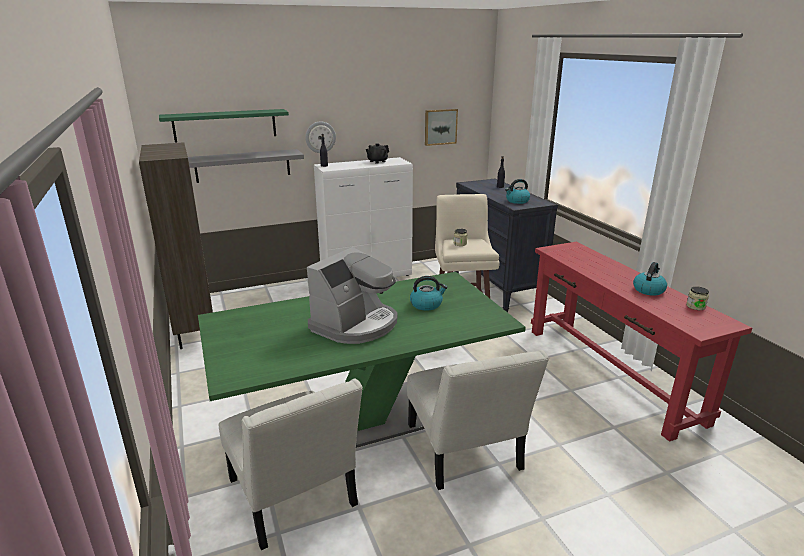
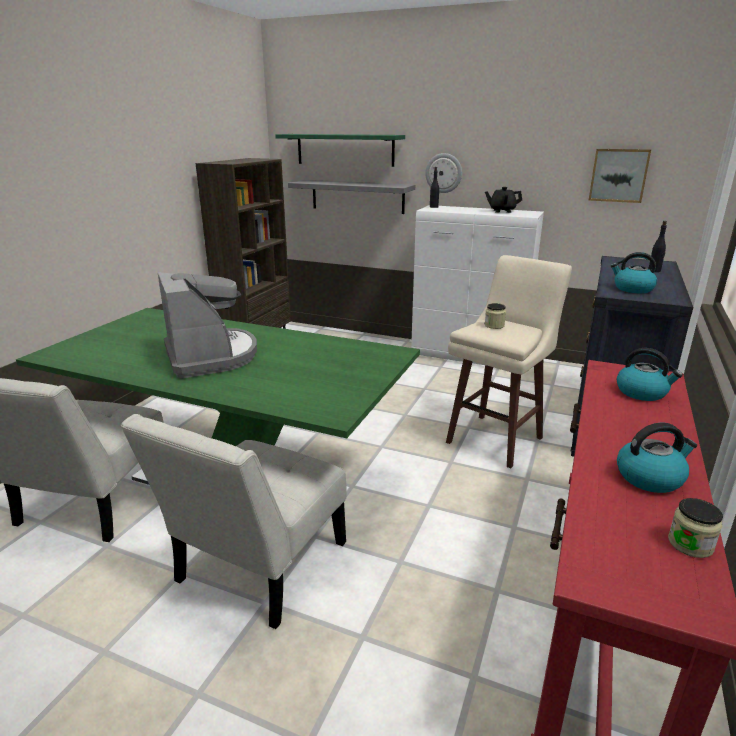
camera: 45 degrees right, 0 degrees up
coffee machine [307,247,397,344] -> coffee machine turned 105 degrees counterclockwise [158,272,257,378]
kettle [410,276,448,311] -> kettle moved to [617,348,683,401]

